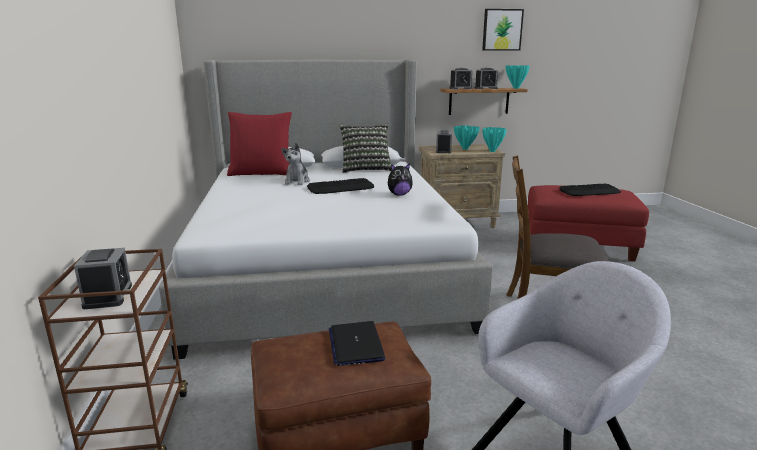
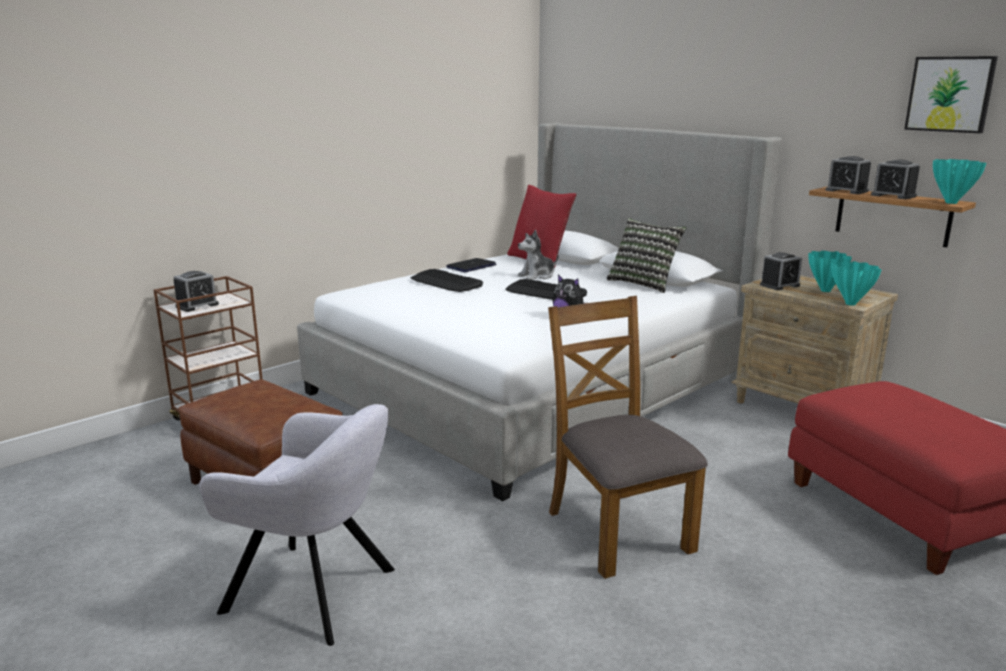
camera: 55 degrees right, 0 degrees up
laptop [329,321,386,366] -> laptop moved to [446,258,496,272]
keyboard [559,184,621,196] -> keyboard moved to [411,269,483,292]

